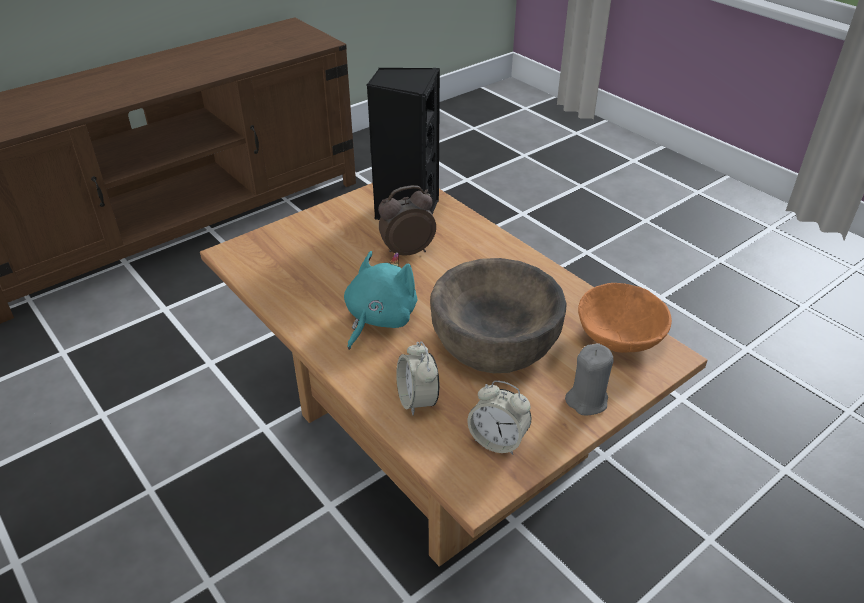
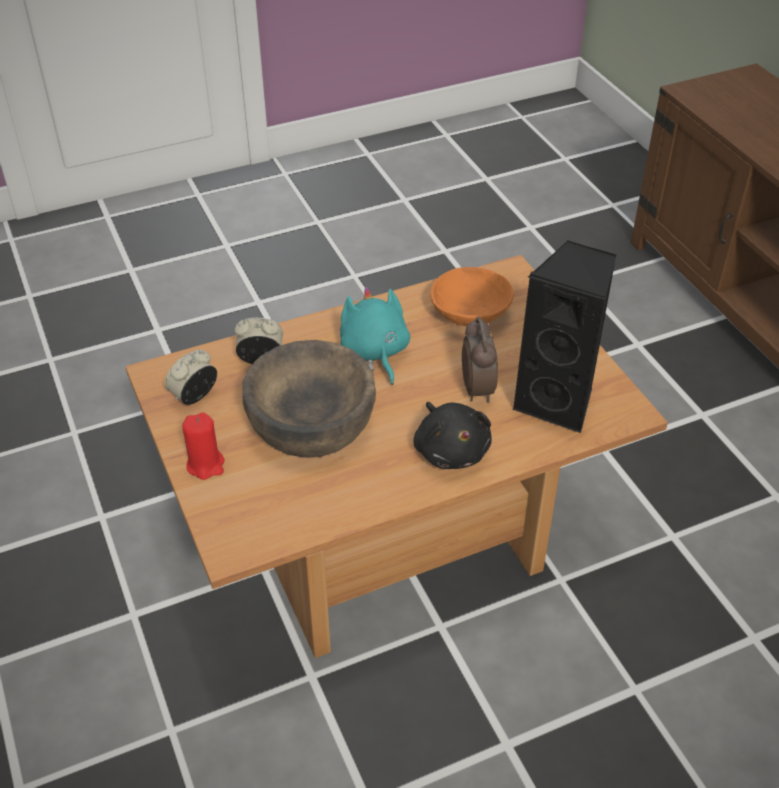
camera: 105 degrees right, 5 degrees up
turquoise plush toy [344,251,417,349] -> turquoise plush toy turned 150 degrees counterclockwise [340,287,410,385]
grey candle [565,343,614,415] -> red candle [182,412,224,480]
orange bowl [578,283,672,353] -> orange bowl moved to [430,267,514,326]
none -> black plush toy [413,402,492,469]

